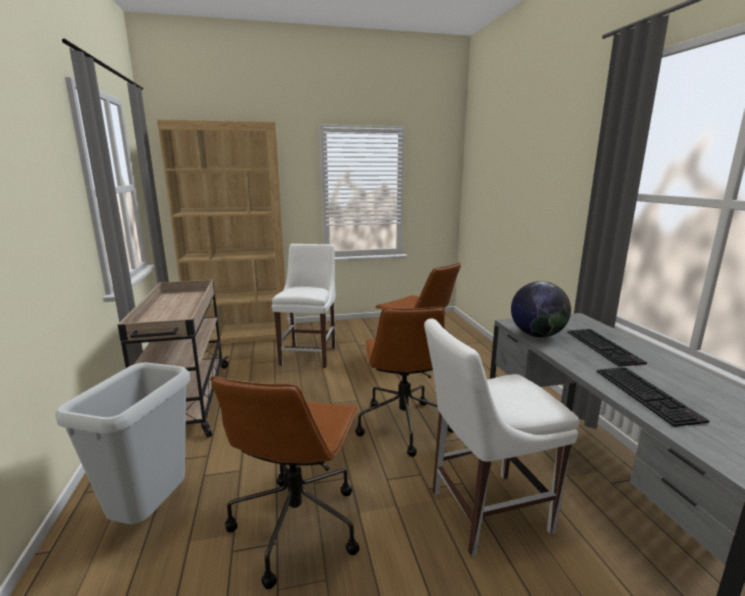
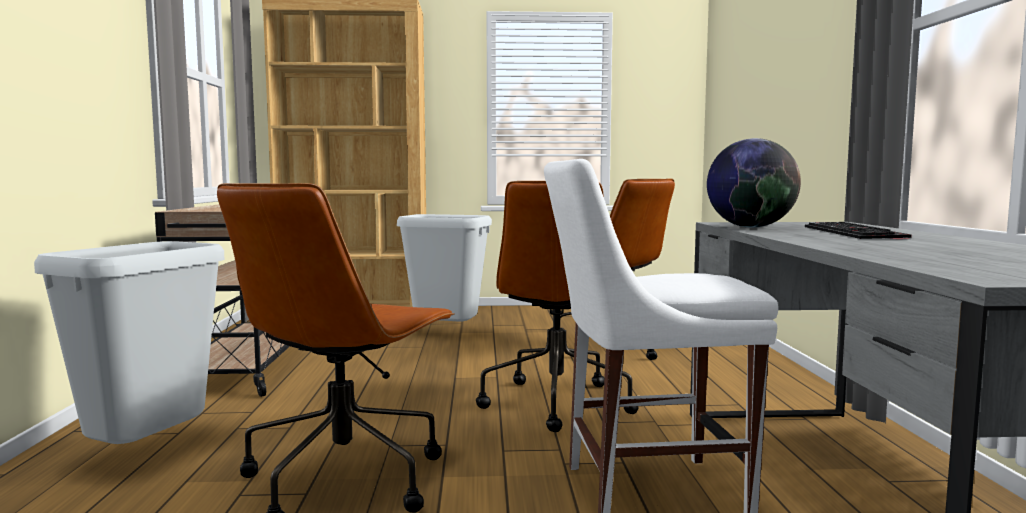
camera: 10 degrees right, 10 degrees down
white chair [272,244,336,368] -> grey trash can [397,214,492,322]
keyboard [597,367,709,427] -> none

